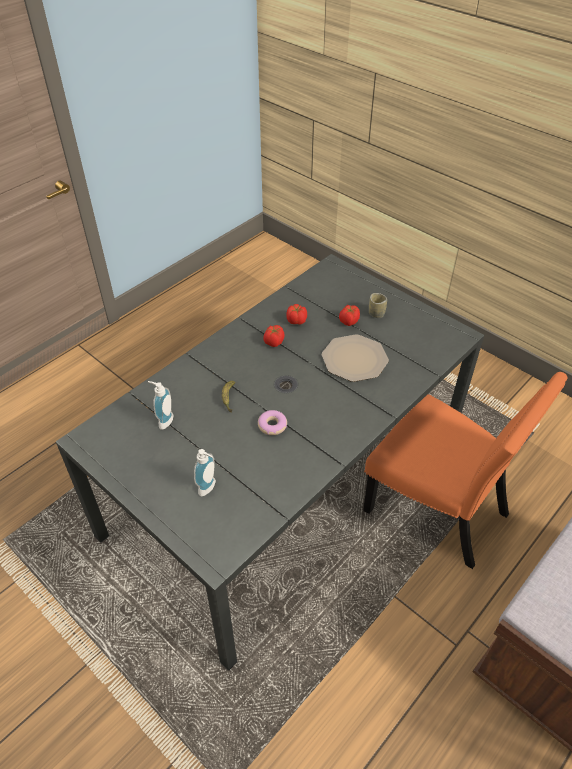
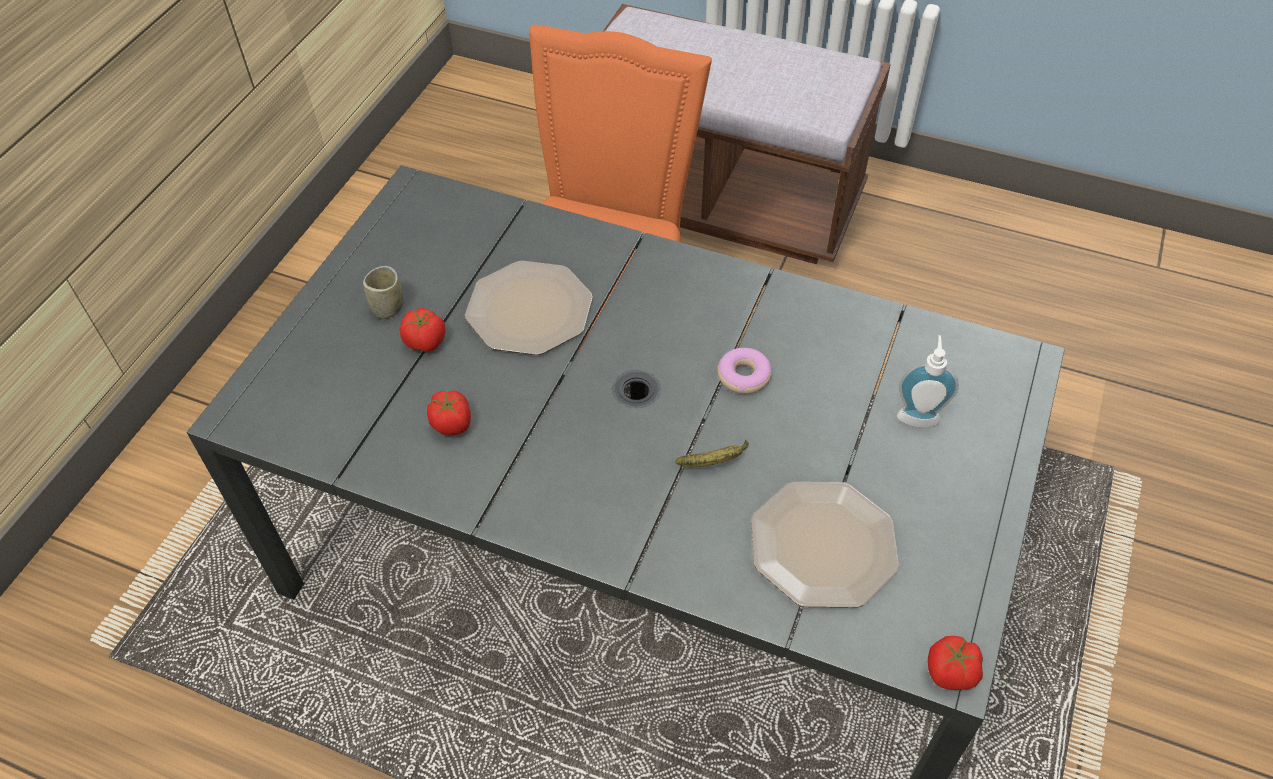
camera: 110 degrees left, 5 degrees up
soap dispenser [148,381,174,430] -> plate [751,482,899,608]
tomato [263,325,285,347] -> tomato moved to [928,636,983,690]

